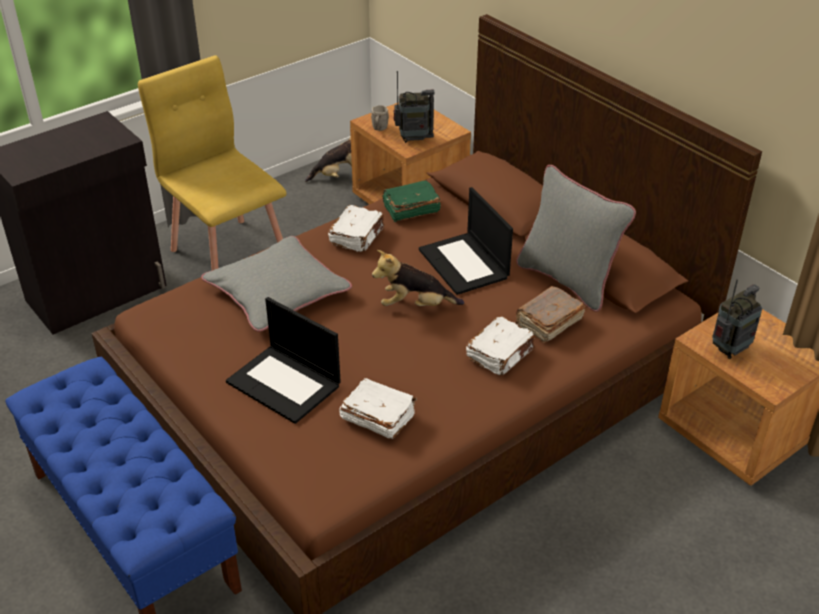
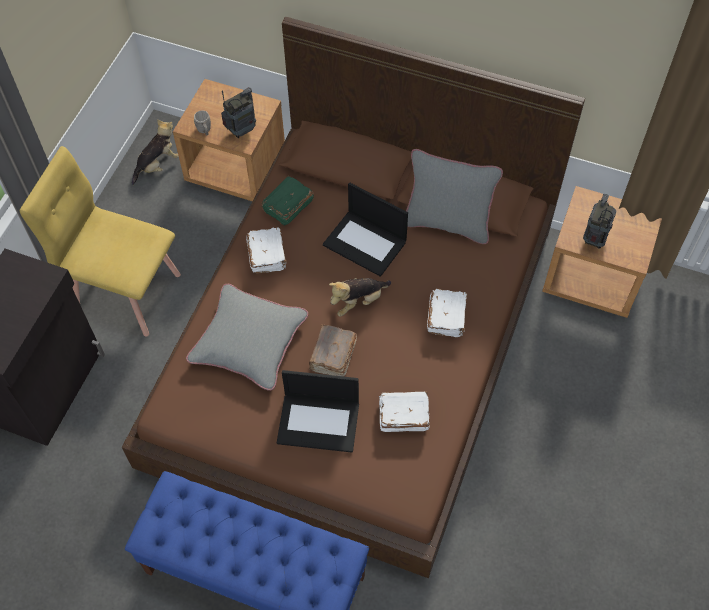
camera: 30 degrees left, 20 degrees up
brown book [515,286,585,343] -> brown book moved to [309,325,357,377]

